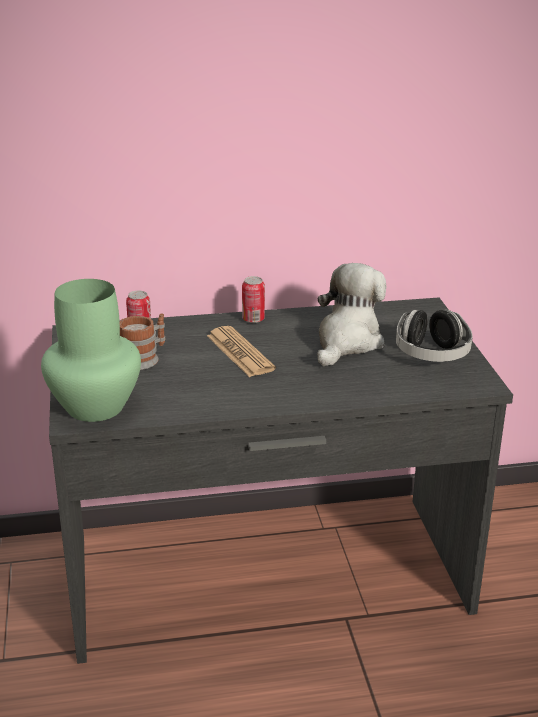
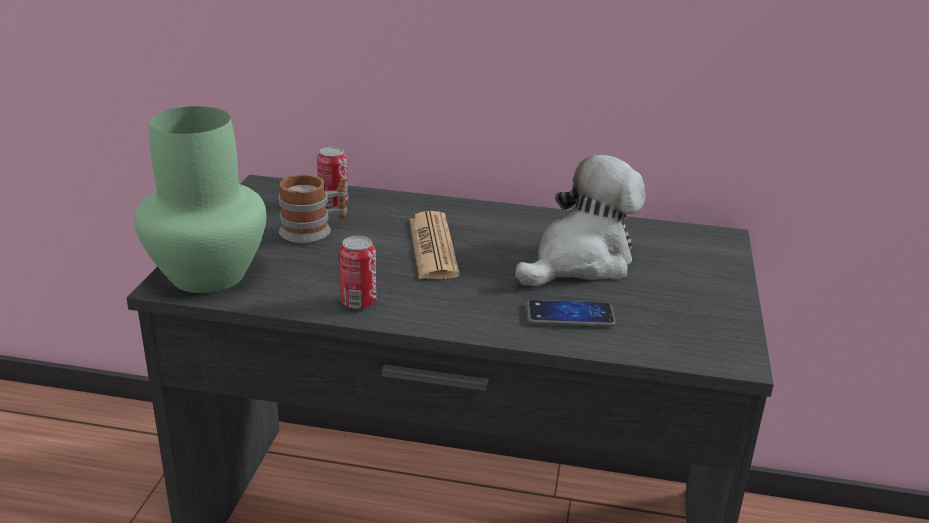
camera: 20 degrees right, 0 degrees up
can [242,276,265,323] -> can moved to [339,236,376,309]
headphones [396,309,473,362] -> none
none -> phone [527,300,616,327]

